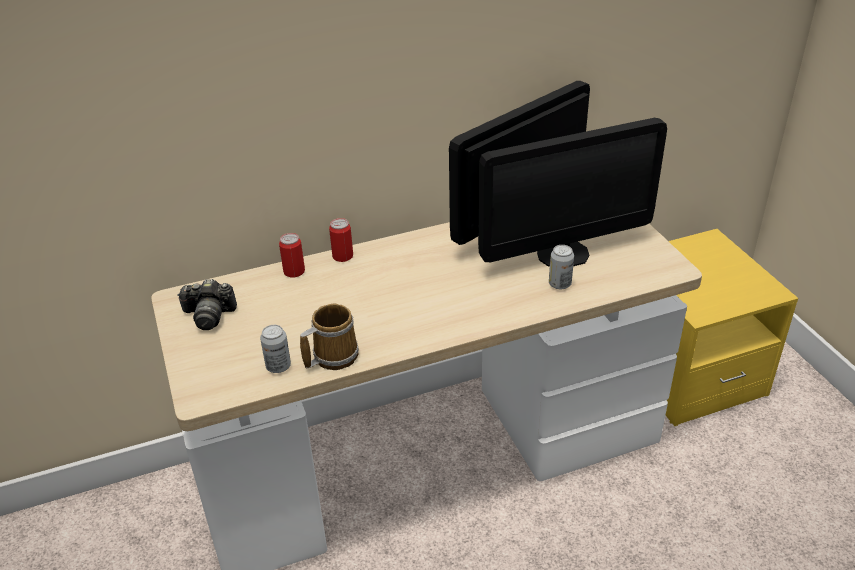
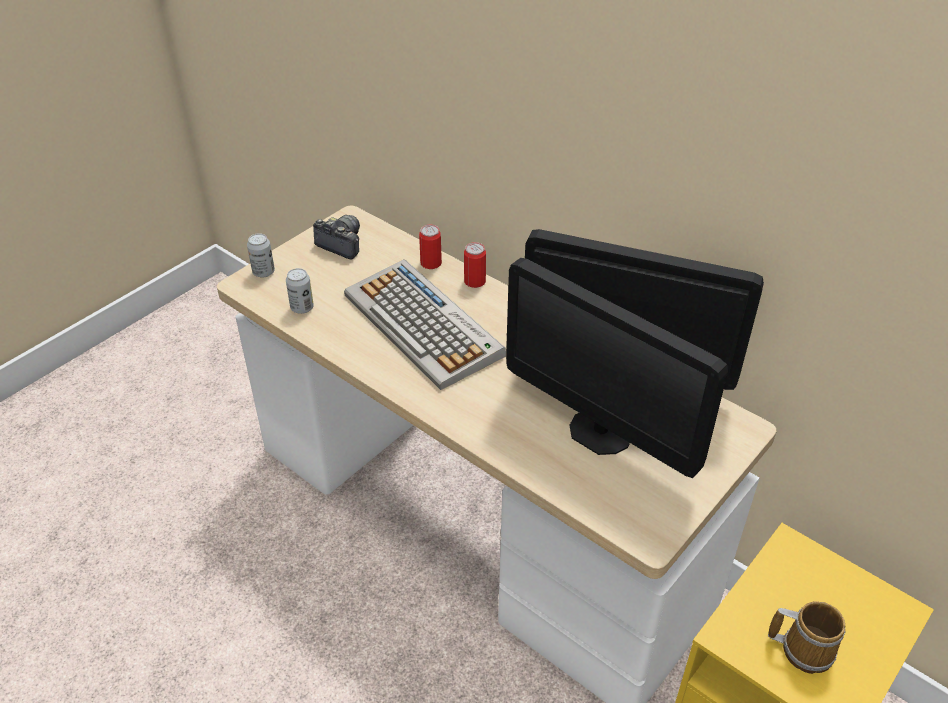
camera: 60 degrees right, 5 degrees up
camera [177,279,237,330] -> camera turned 150 degrees clockwise [313,215,360,259]
mug [300,304,359,370] -> mug moved to [768,601,846,674]
can [549,245,574,289] -> can moved to [247,233,275,277]
none -> keyboard [344,260,506,390]

